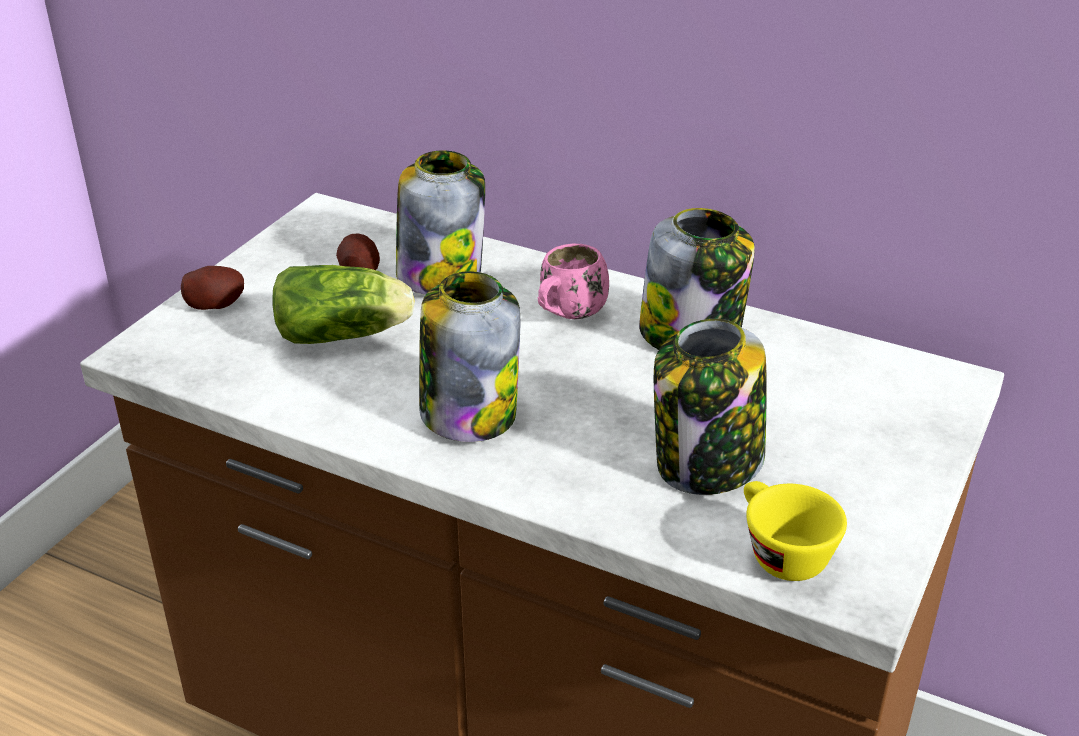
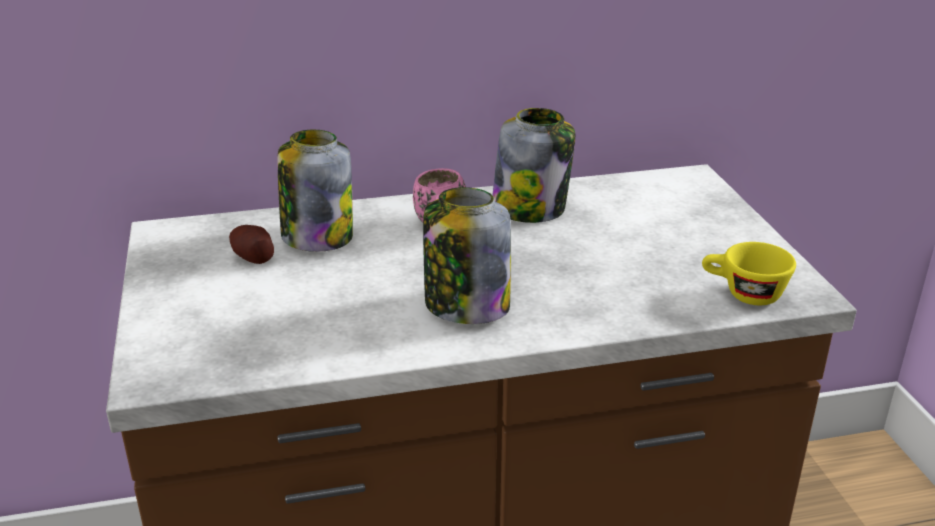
camera: 40 degrees left, 5 degrees down
potato [181,266,244,310] -> none
lettuce [273,265,415,344] -> none
jar [654,319,767,495] -> none

